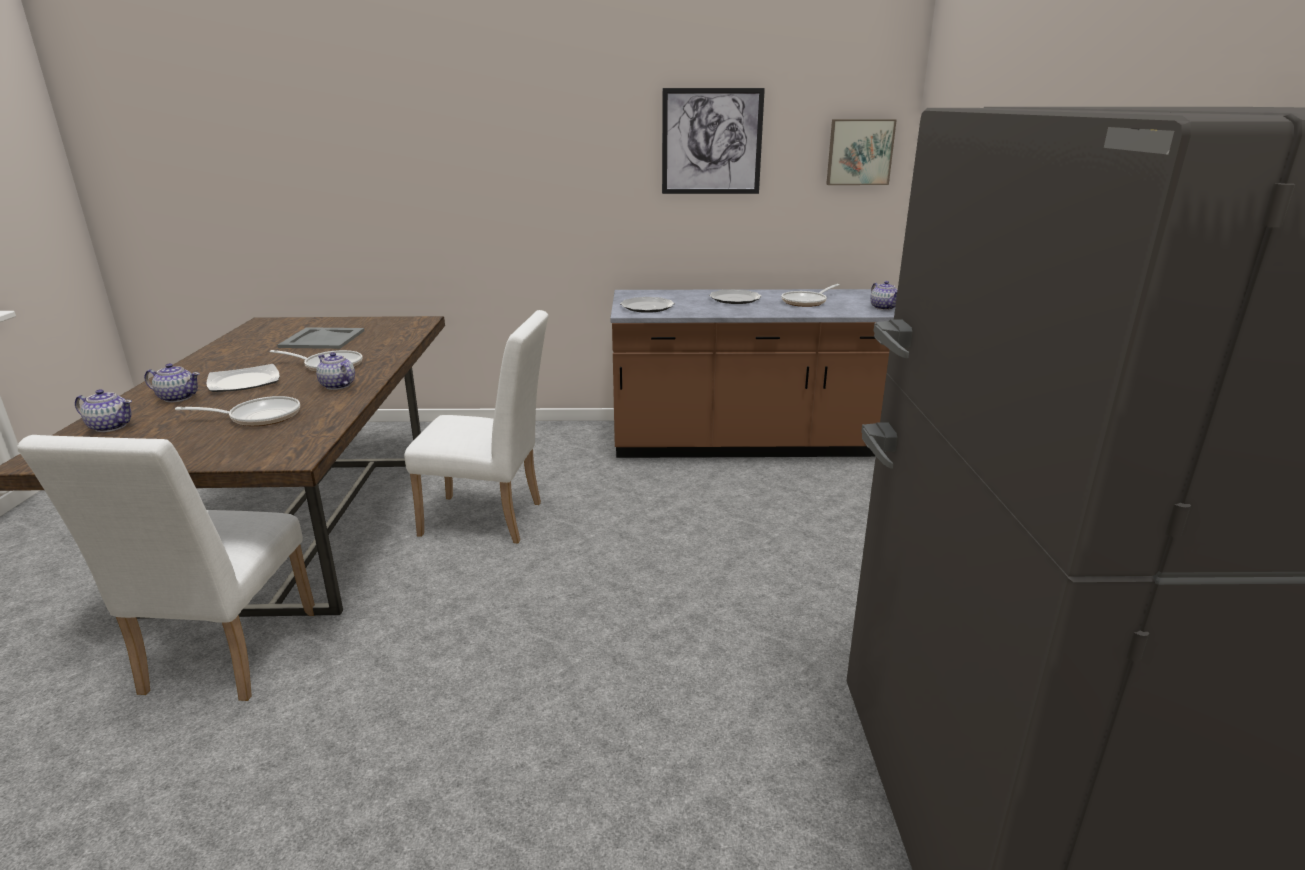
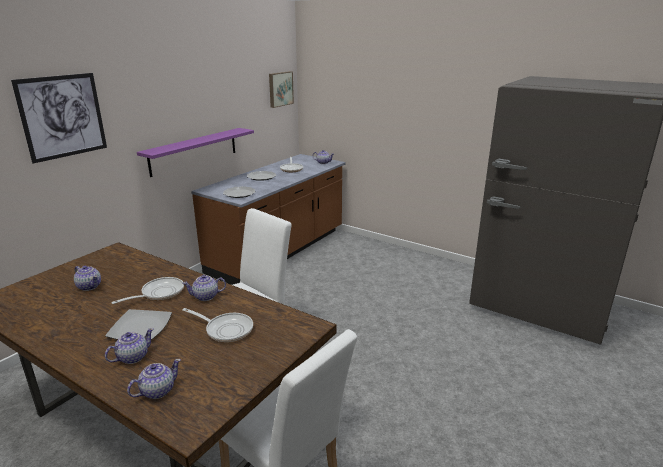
camera: 55 degrees left, 0 degrees up
frying pan [175,396,300,426] -> frying pan turned 90 degrees clockwise [183,308,253,342]
grey tray [278,327,364,349] -> teapot [74,266,101,291]
picture [662,88,765,194] -> picture moved to [11,73,107,164]
none -> purple shelf [137,128,254,177]

